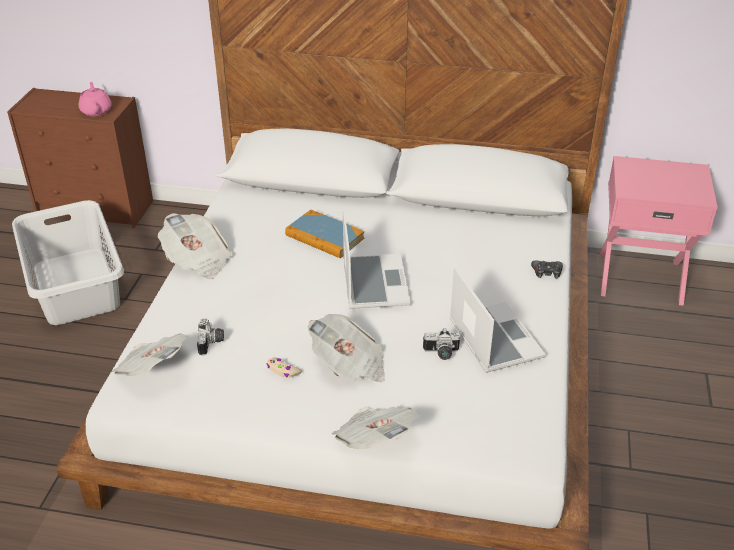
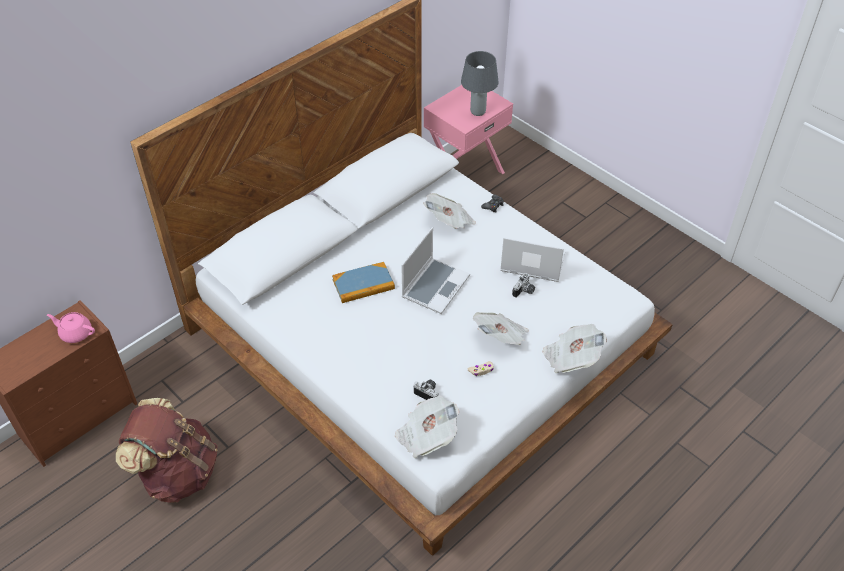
camera: 55 degrees left, 10 degrees up
grey laundry basket [12,200,124,325] -> brown backpack [116,398,218,503]
newspaper [158,213,232,279] -> newspaper moved to [423,193,476,229]
laptop [343,210,410,309] -> laptop turned 90 degrees clockwise [401,227,470,314]
none -> grey table lamp [461,51,499,116]

